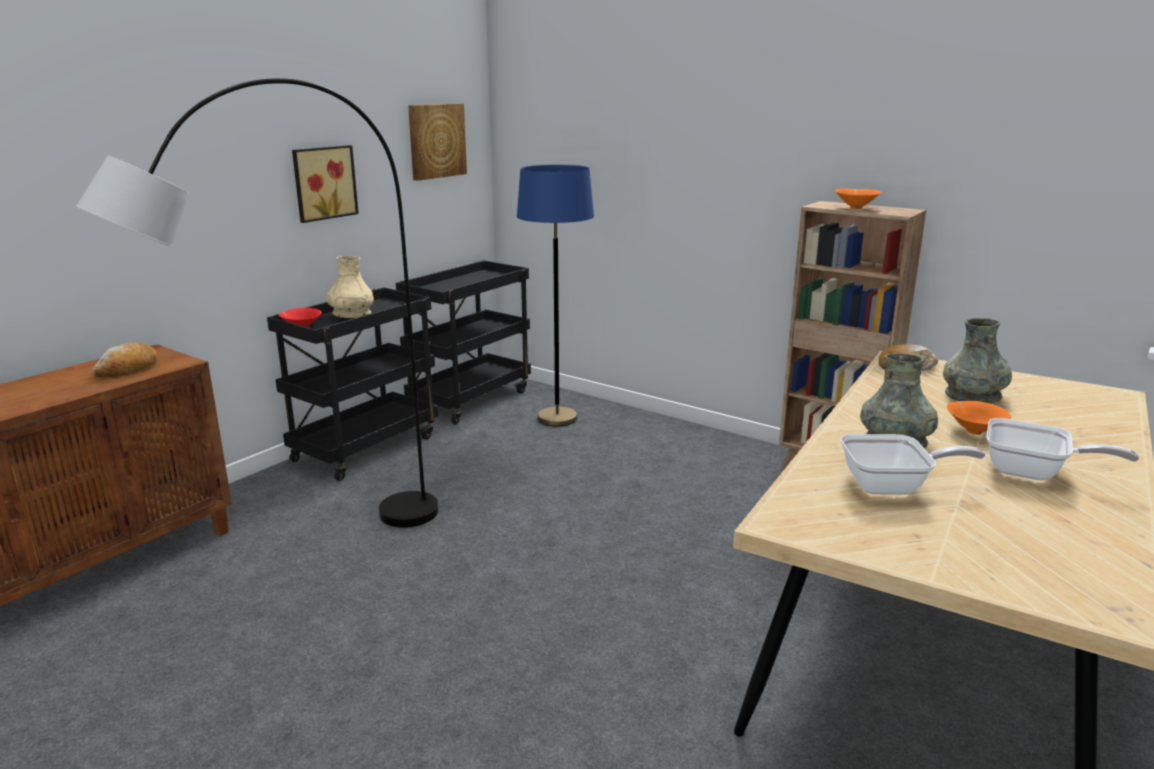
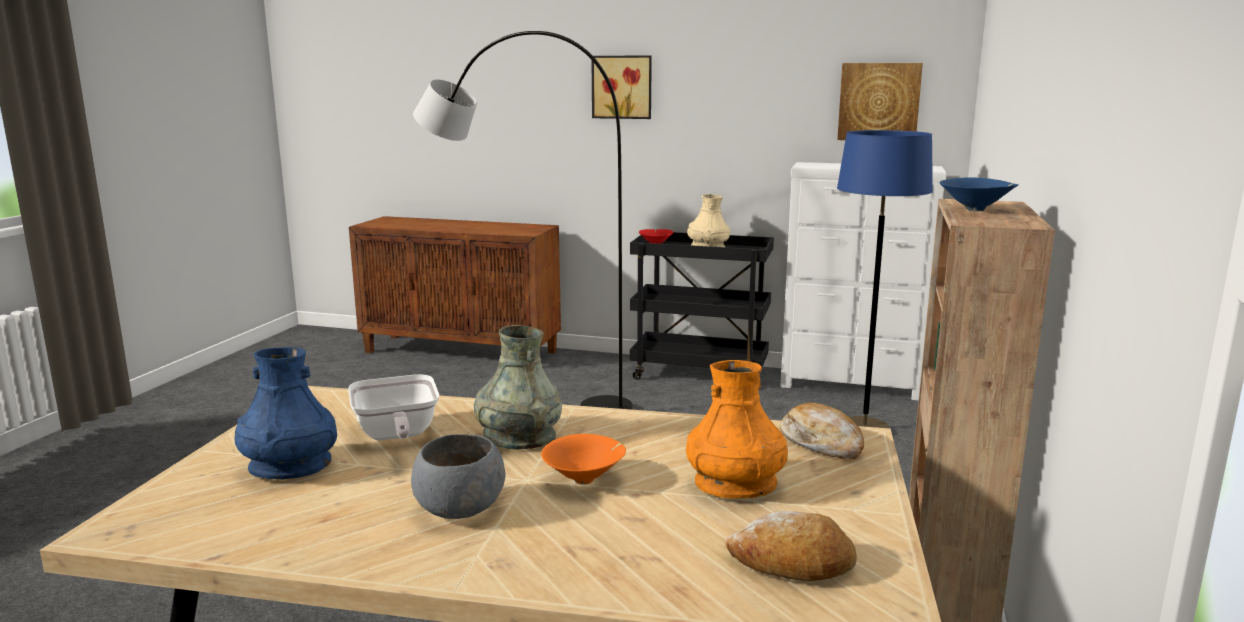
camera: 70 degrees right, 5 degrees down
bread [92,342,158,377] -> bread moved to [725,511,857,581]
picture [292,145,359,223] -> picture moved to [592,56,652,119]
black cart [396,261,531,425] -> white dresser [780,162,947,401]
orange bowl [835,188,882,209] -> blue bowl [939,177,1018,211]
grey vase [943,318,1012,404] -> orange vase [686,360,788,499]
frying pan [986,418,1139,480] -> grey bowl [411,434,505,519]
none -> blue vase [235,347,337,480]

